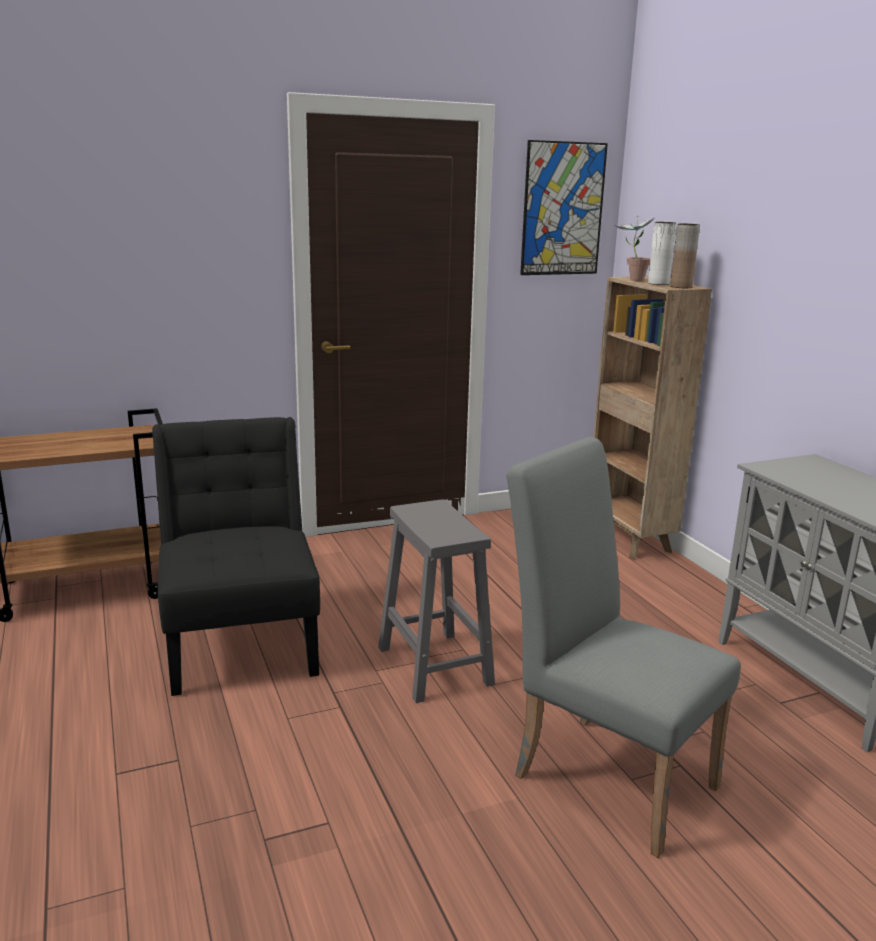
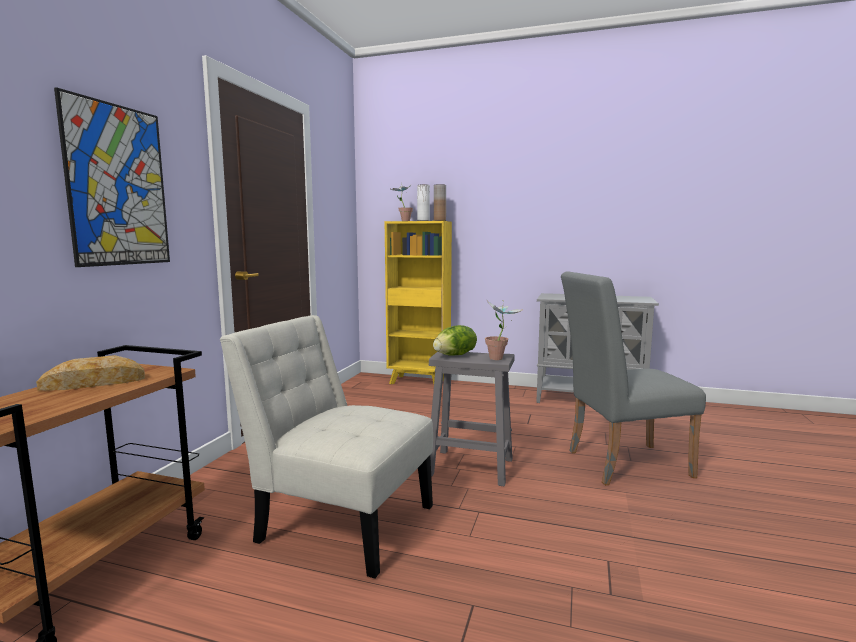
camera: 50 degrees left, 10 degrees down
black chair [152,417,320,696] -> white chair [220,315,433,579]
picture [520,140,608,275] -> picture moved to [54,87,170,267]
brown bookcase [593,276,712,560] -> yellow bookcase [385,221,452,384]
none -> bread [36,355,145,391]
none -> lettuce [433,325,477,356]
none -> potted plant [485,300,523,360]

